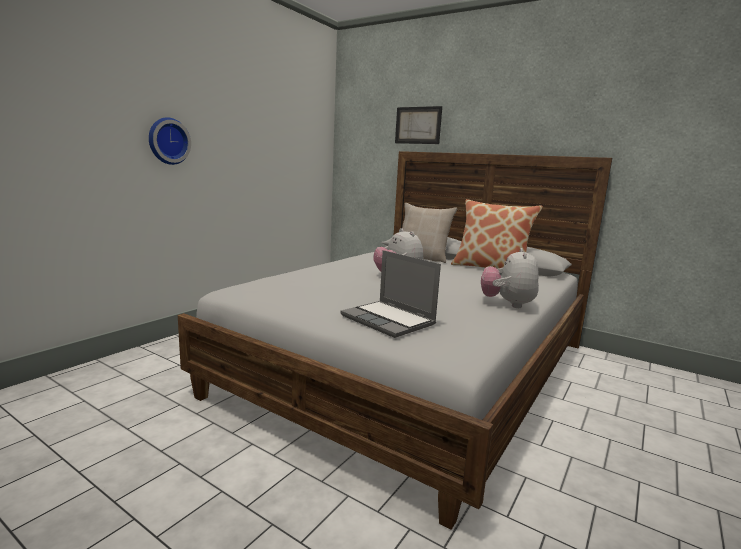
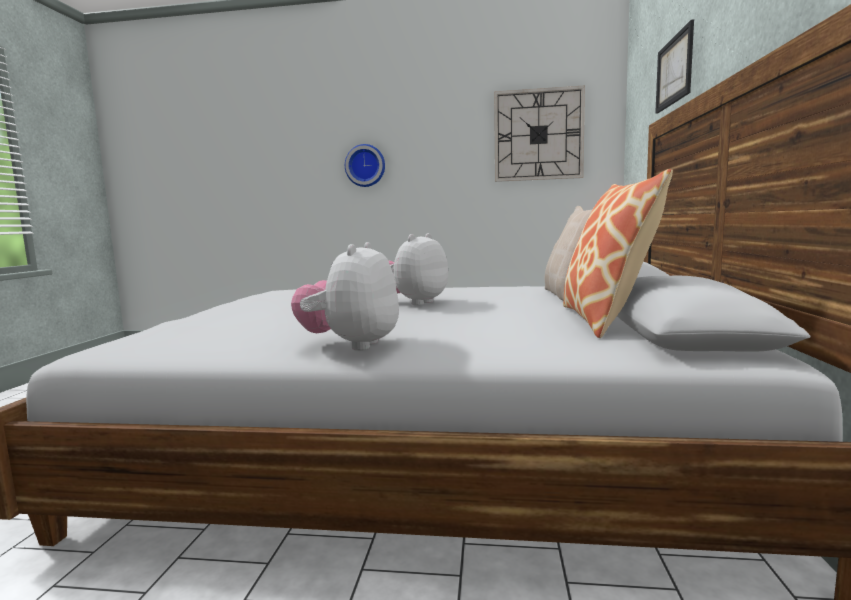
camera: 65 degrees right, 5 degrees down
laptop [340,250,441,338] -> none
plush toy [481,248,539,308] -> plush toy turned 60 degrees counterclockwise [291,242,399,351]
none -> wall clock [494,85,585,182]

